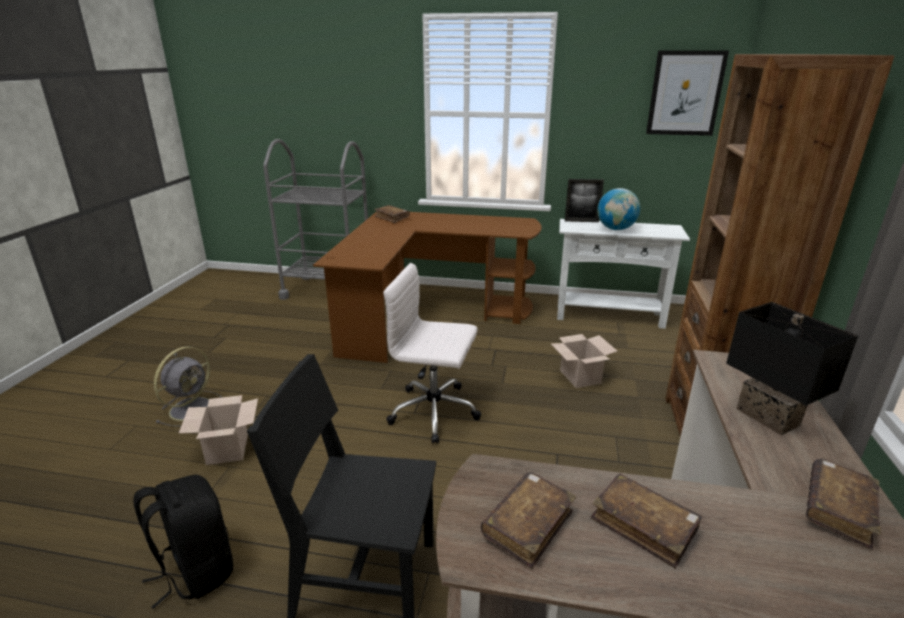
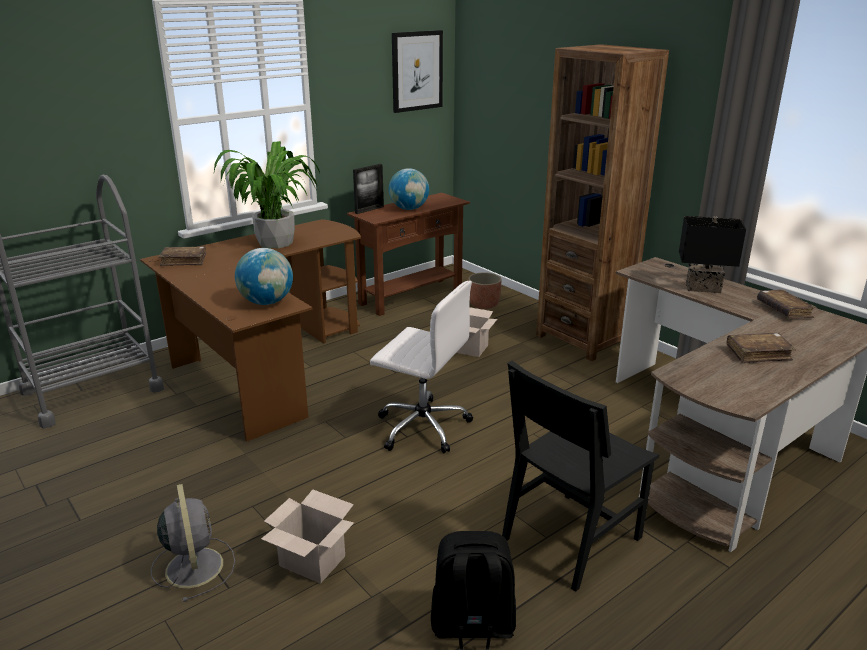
camera: 50 degrees left, 0 degrees up
white office chair [383,263,481,444] -> white office chair turned 120 degrees counterclockwise [370,281,473,453]
brown book [481,472,576,569] -> none
white console table [557,219,690,329] -> brown console table [347,193,470,316]
none -> potted plant [214,141,320,248]
none -> globe [235,248,293,305]
none -> planter [469,272,502,309]

